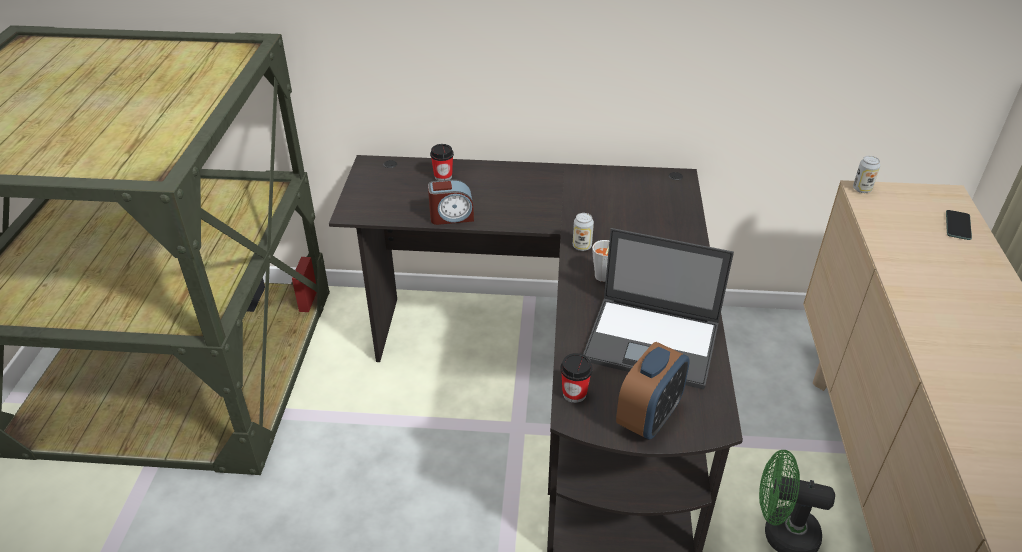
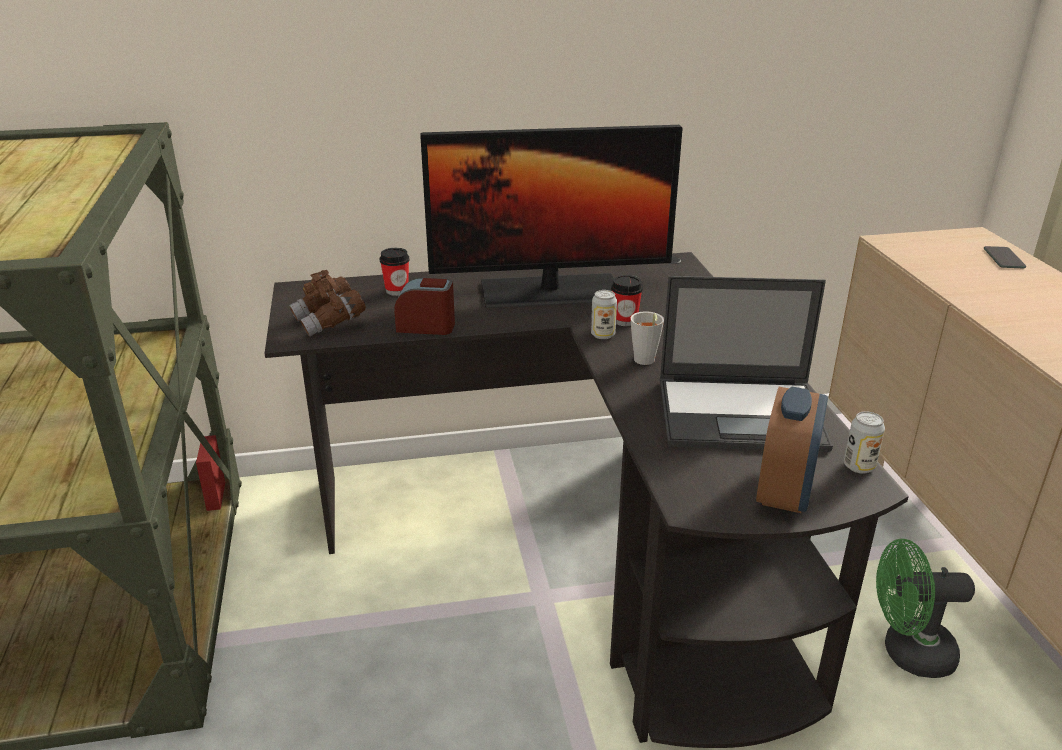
camera: 15 degrees left, 10 degrees down
alarm clock [428,179,474,225] -> alarm clock turned 150 degrees counterclockwise [394,278,455,335]
cup [560,353,593,403] -> cup moved to [611,275,643,326]
can [853,156,880,193] -> can moved to [844,411,885,473]
none -> brown binoculars [289,270,366,336]
none -> monitor [420,125,683,308]

